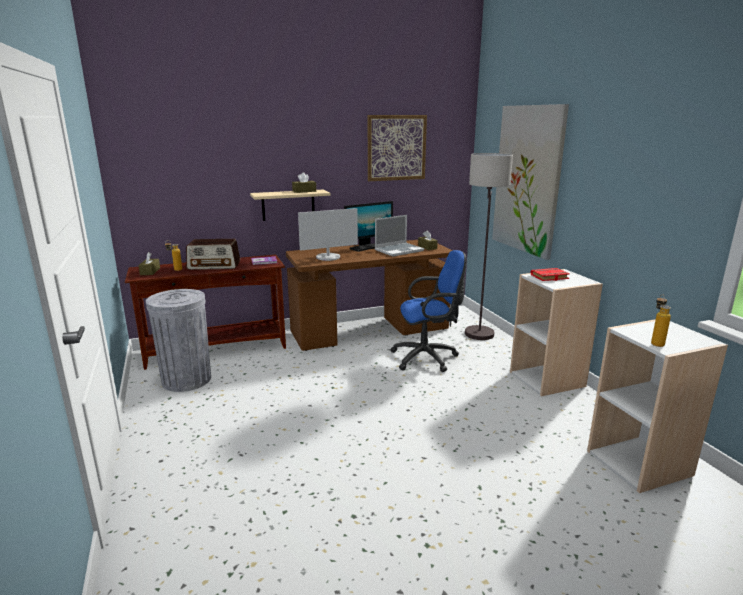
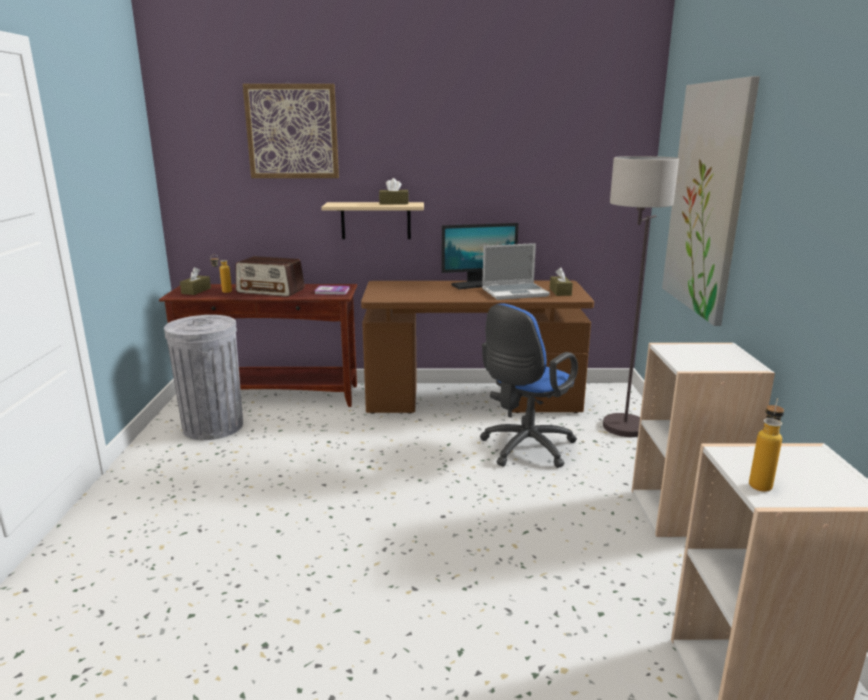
camera: 20 degrees right, 0 degrees up
monitor [298,208,358,261] -> none
picture [368,113,427,181] -> picture moved to [243,81,339,178]
blue office chair [390,250,466,372] -> blue office chair turned 120 degrees clockwise [480,303,578,468]
red book [530,268,569,281] -> none

